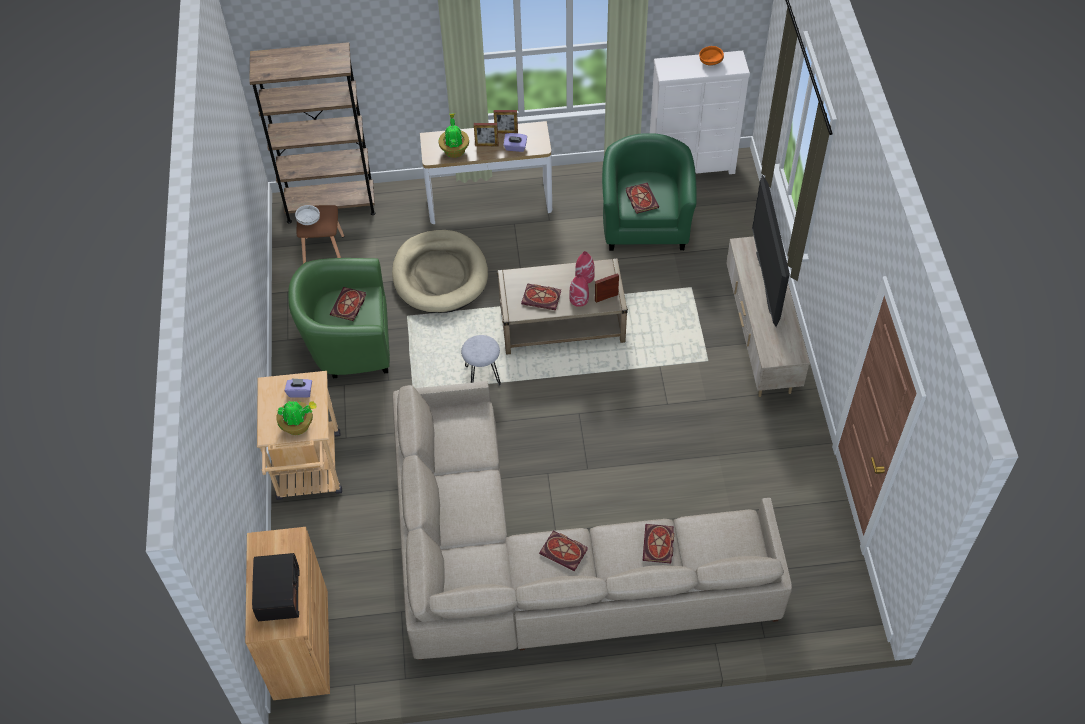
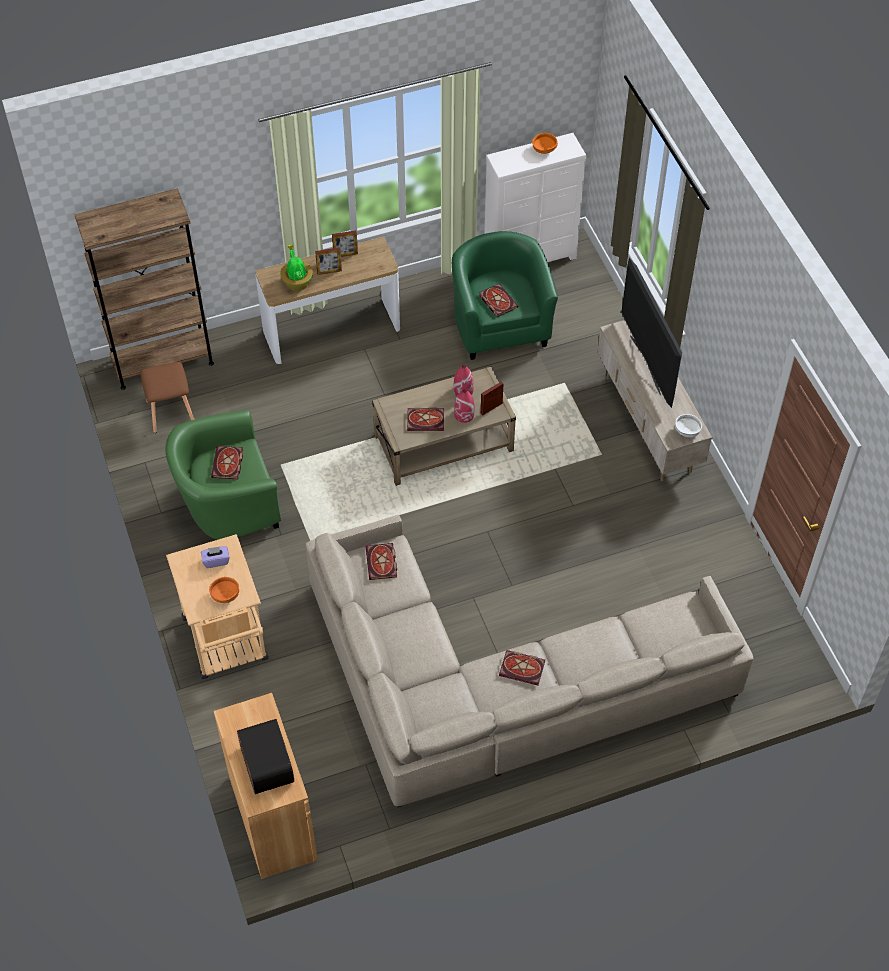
camera: 15 degrees left, 0 degrees up
potted plant [275,401,317,435] -> orange bowl [209,577,239,603]
white bowl [295,205,320,225] -> white bowl moved to [675,414,702,437]
beige dog bed [392,230,488,313] -> none
grey stool [461,335,501,386] -> none
purple tissue box [504,133,527,152] -> none
book [643,524,674,563] -> book moved to [365,543,397,580]

